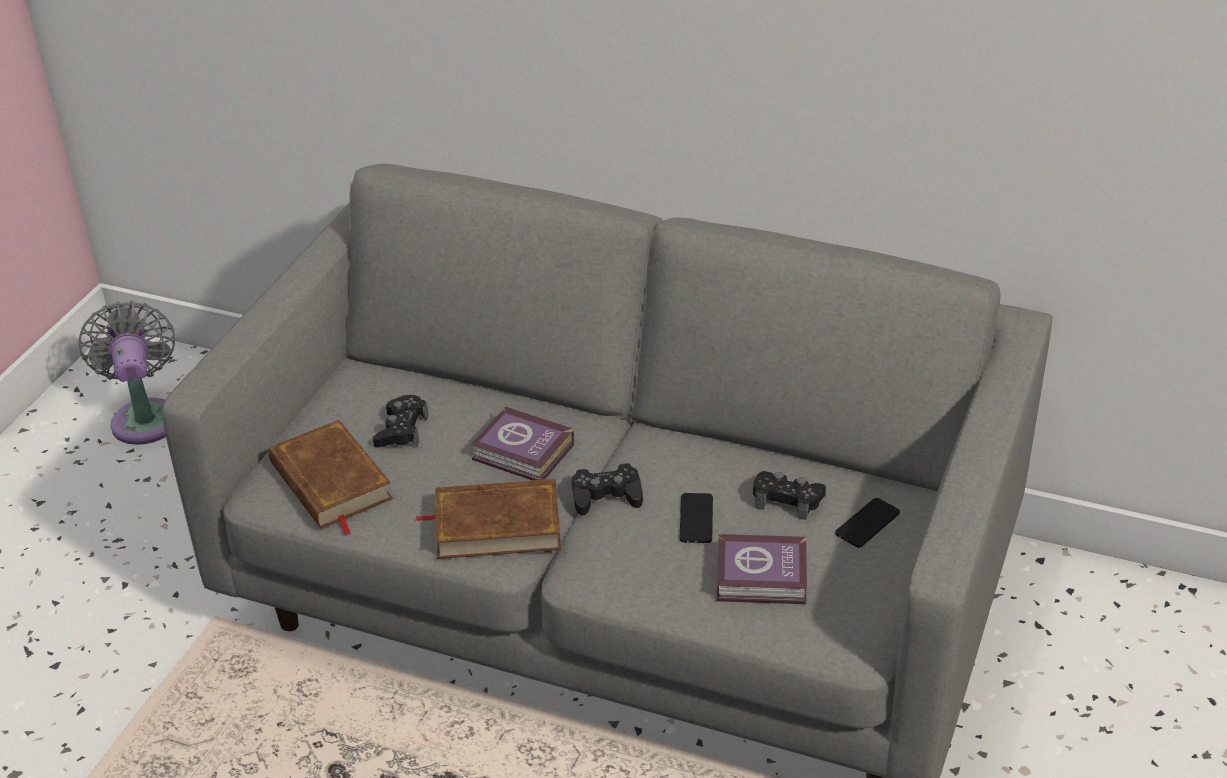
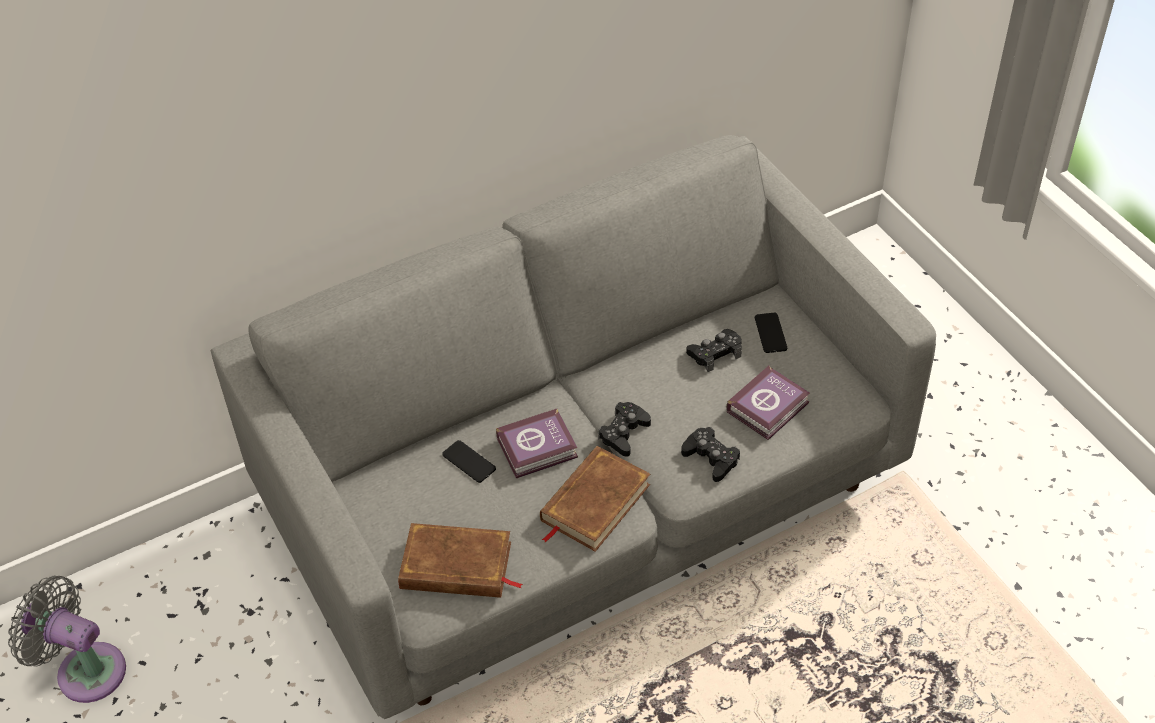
camera: 50 degrees left, 10 degrees up
black game controller [373,395,429,447] -> black game controller moved to [681,427,740,482]
phone [680,493,713,543] -> phone moved to [442,440,496,483]

